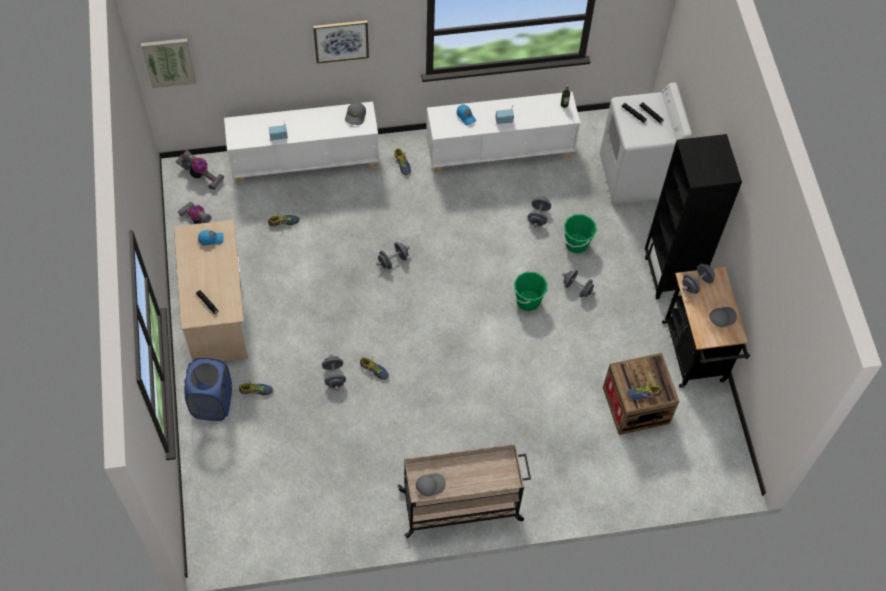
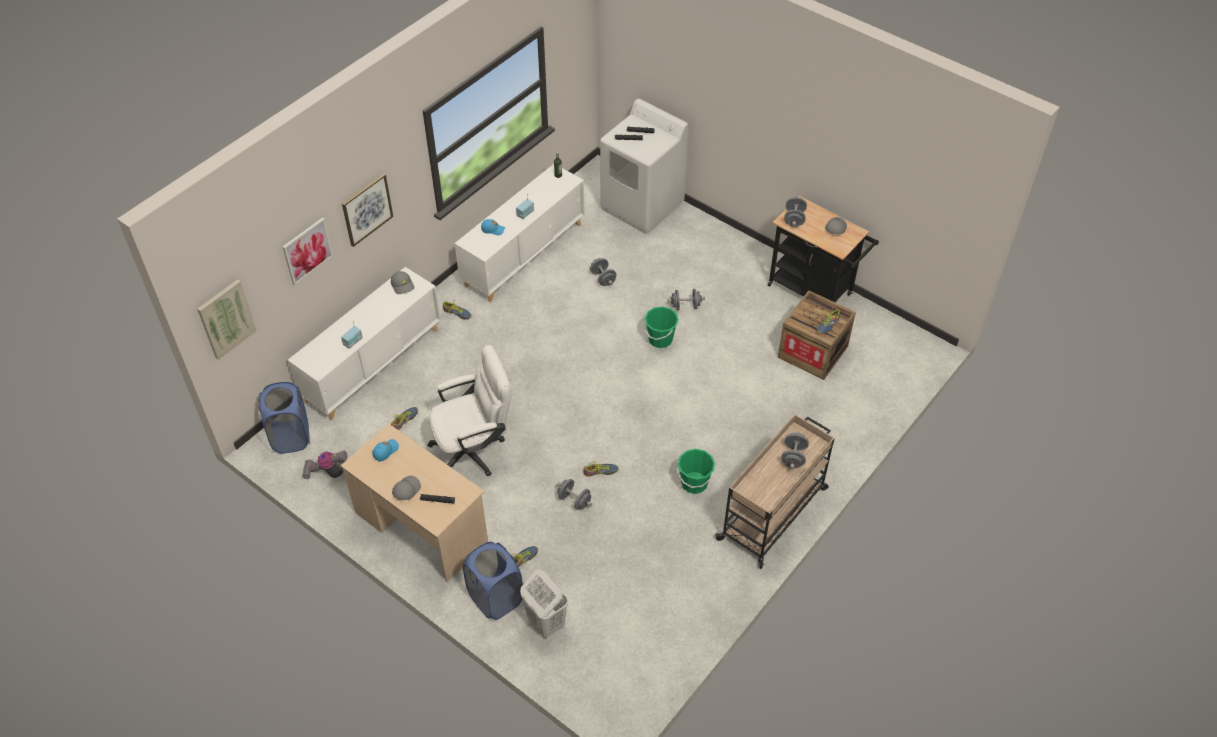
camera: 40 degrees left, 10 degrees down
vacuum cleaner [176,150,224,190] -> blue laundry basket [259,382,310,454]
grey dumbbell [377,242,410,269] -> grey dumbbell moved to [781,432,809,469]
grey cap [416,473,446,496] -> grey cap moved to [392,476,421,500]
green bucket [563,214,597,253] -> green bucket moved to [677,449,715,494]
black bookcase [645,134,742,299] -> none
none -> picture [283,218,333,285]
none -> white office chair [427,345,511,476]
none -> white laundry basket [520,569,568,638]

